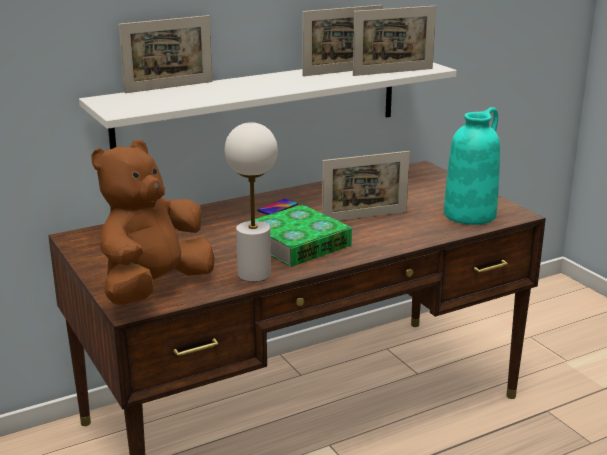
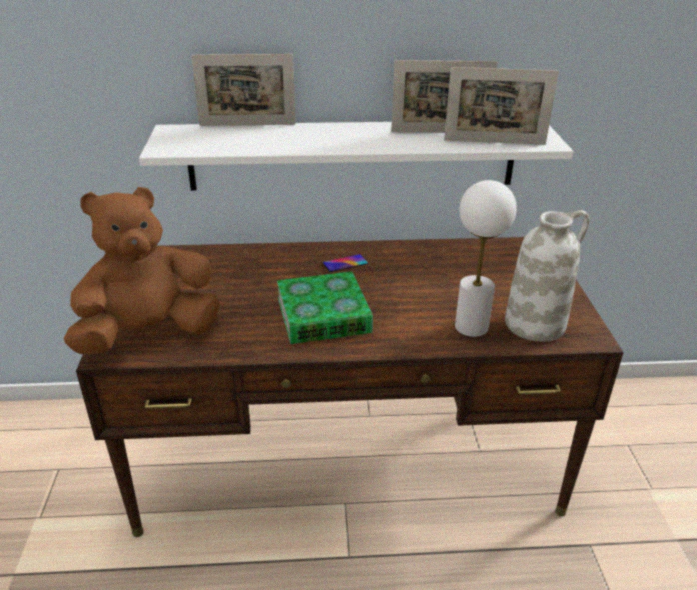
camera: 25 degrees right, 10 degrees up
white table lamp [225,122,278,282] -> white table lamp moved to [455,180,517,337]
picture frame [322,151,410,221] -> none
turquoise vase [444,107,500,225] -> white vase [505,210,589,342]

